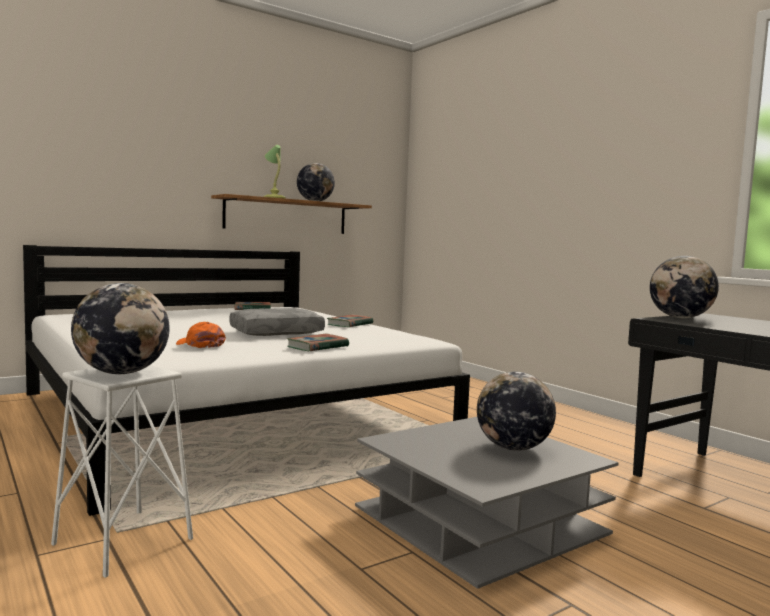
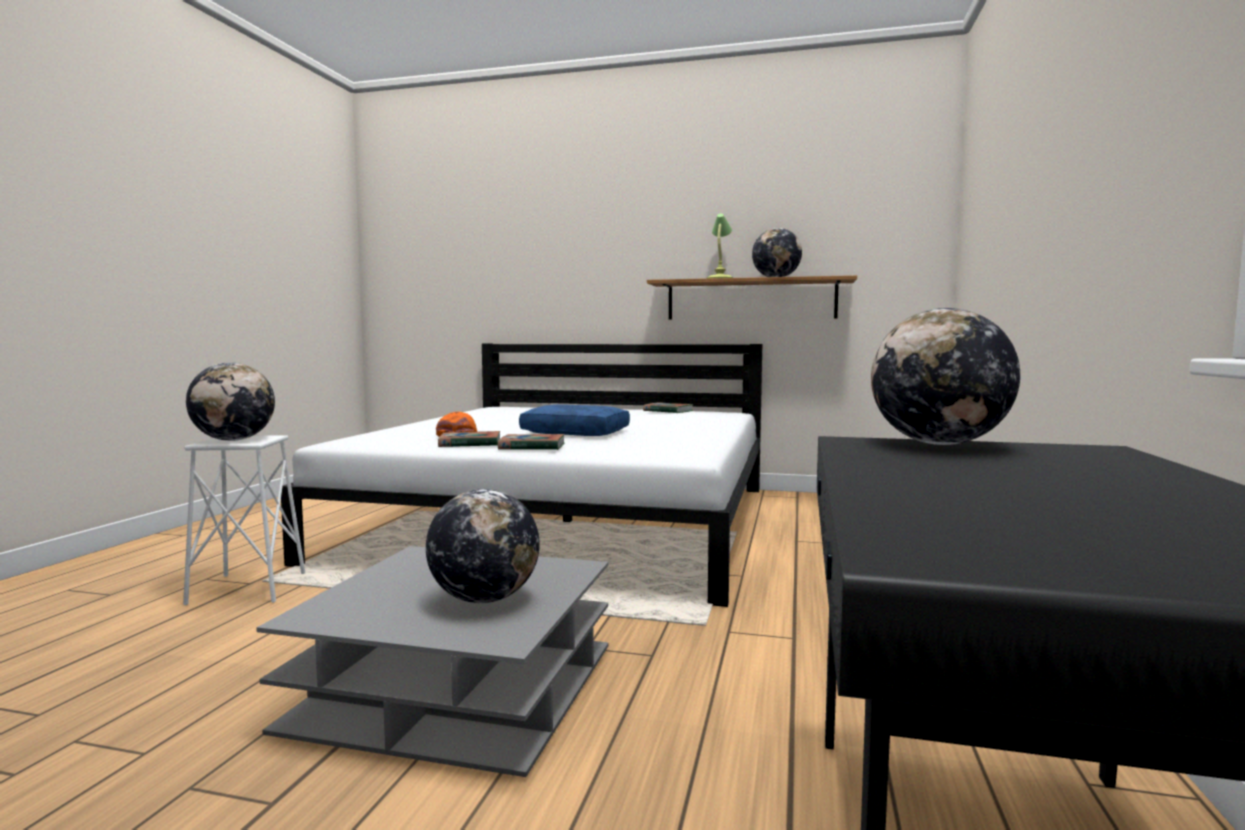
camera: 50 degrees right, 0 degrees up
grey pillow [229,308,325,336] -> blue pillow [519,404,630,436]
book [327,314,373,327] -> book moved to [438,431,500,447]

